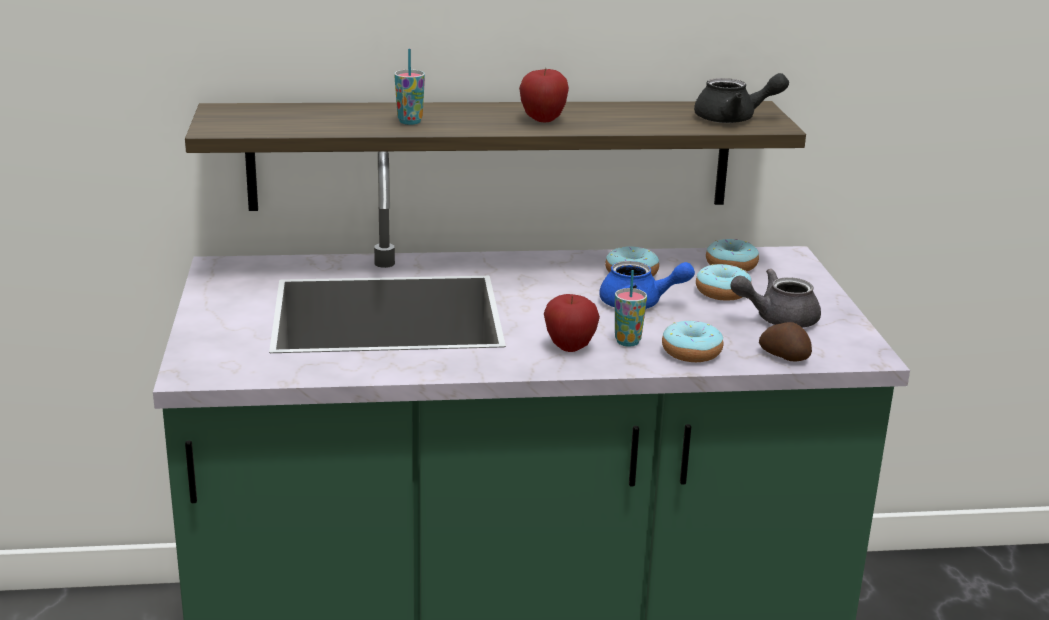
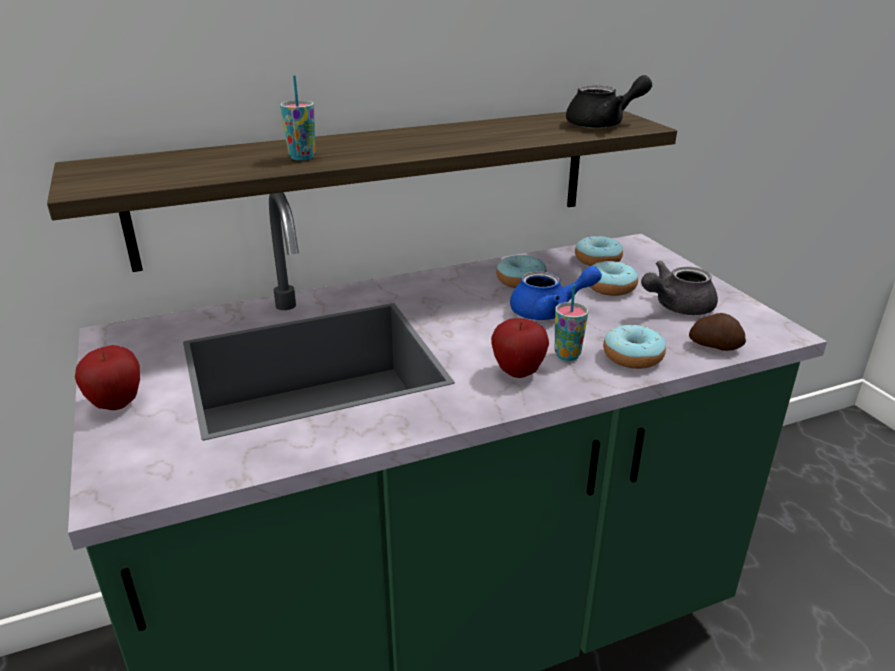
camera: 15 degrees left, 5 degrees up
apple [519,68,569,122] -> apple moved to [75,345,140,410]

